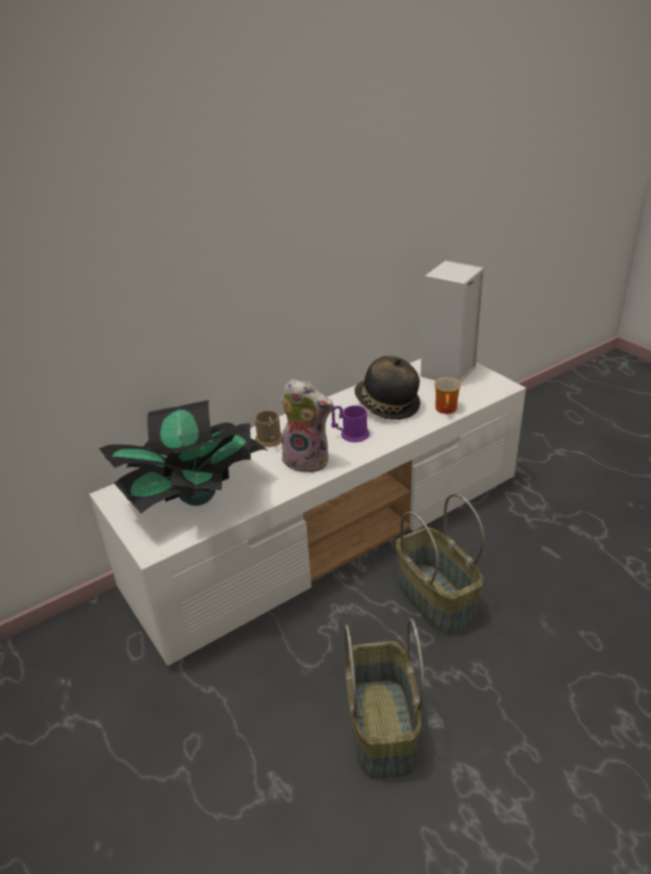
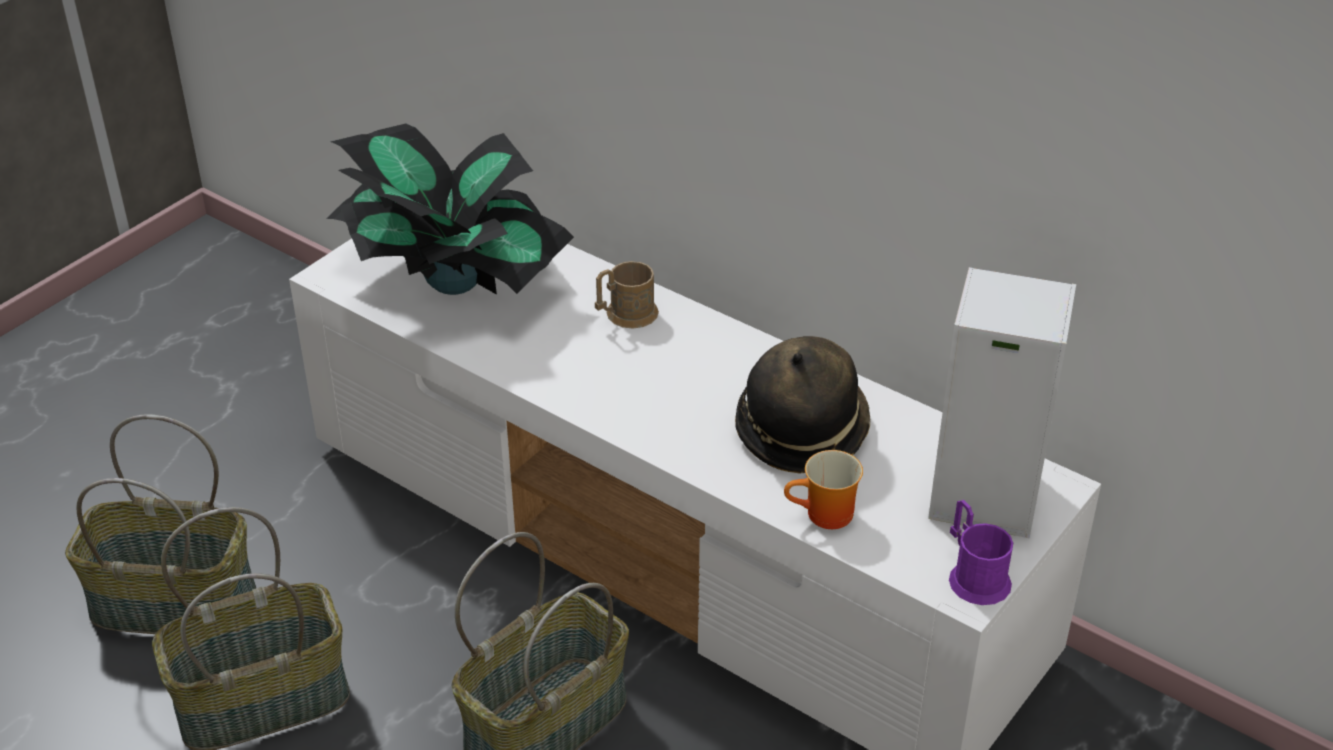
camera: 70 degrees right, 5 degrees up
plush toy [281,379,334,473] -> none
purple mug [331,405,370,442] -> purple mug moved to [949,500,1013,605]
none -> basket [65,414,256,634]

